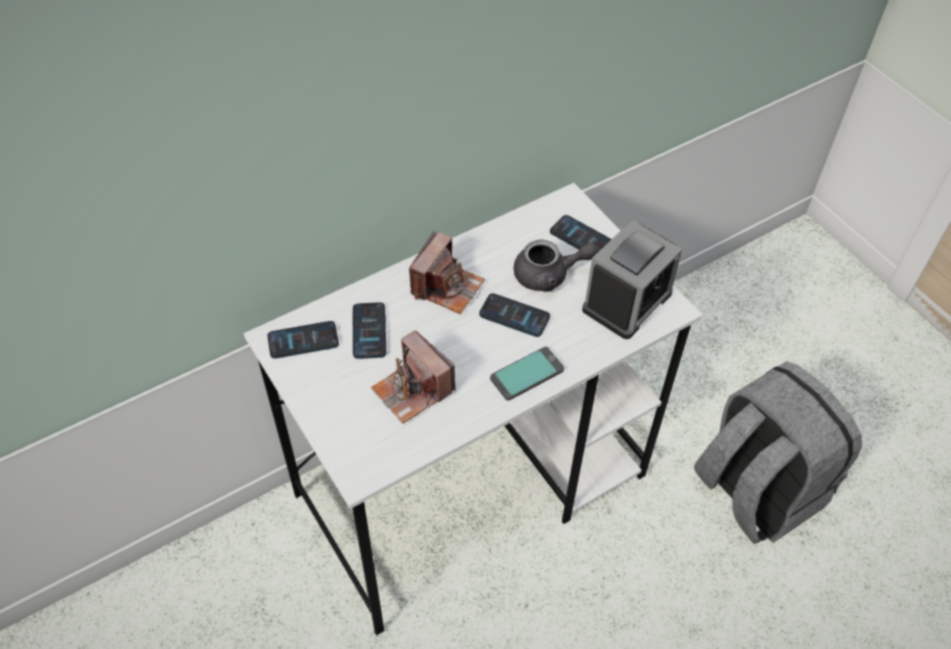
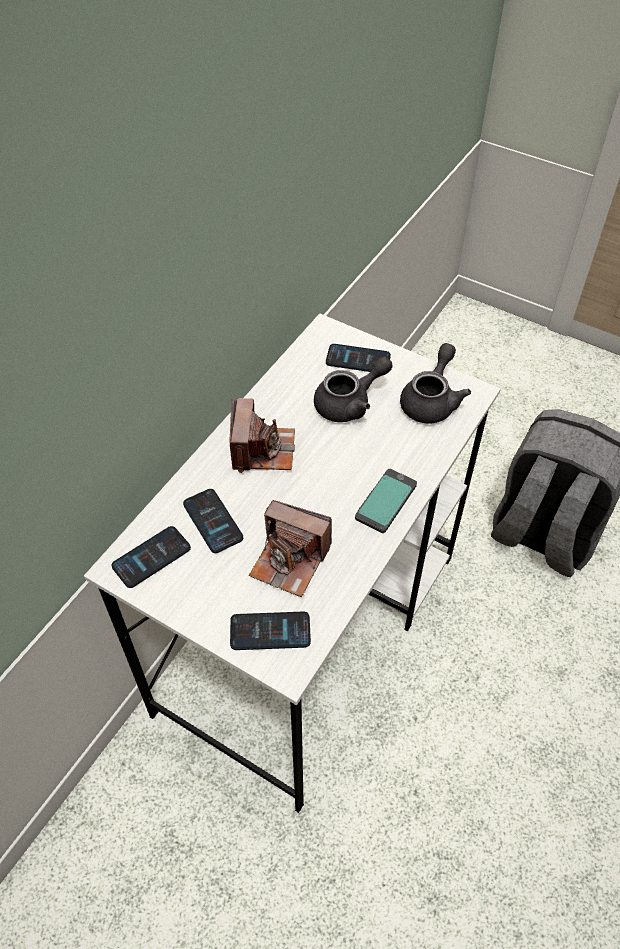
camera: 25 degrees left, 0 degrees up
phone [479,293,550,337] -> phone moved to [230,612,311,650]
alarm clock [582,220,682,339] -> grey teapot [400,343,471,424]

